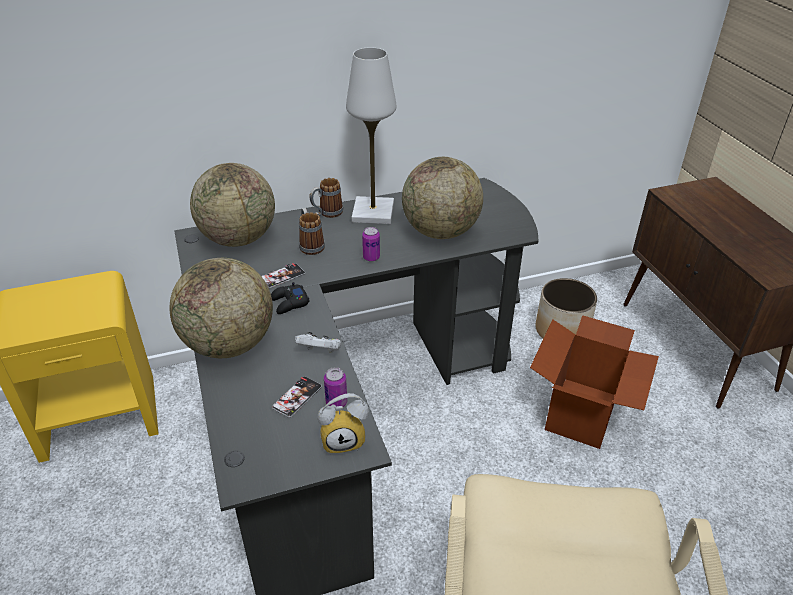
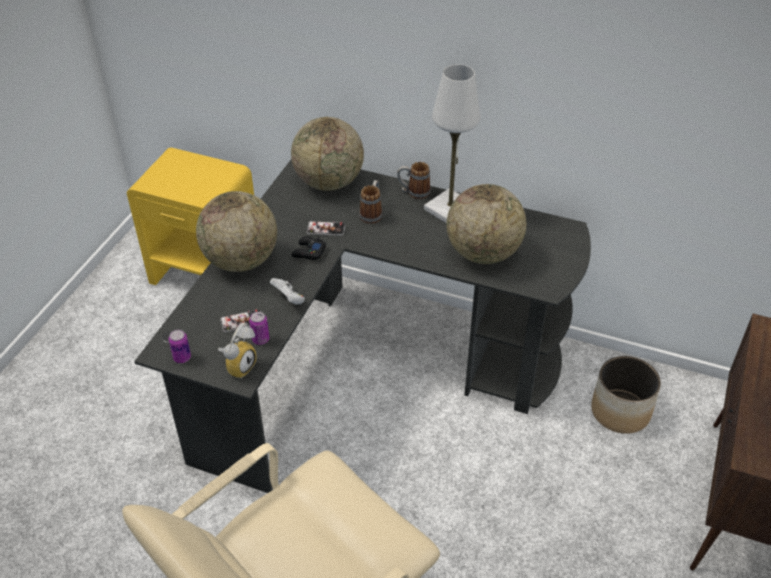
camera: 40 degrees right, 5 degrees up
alarm clock [318,393,369,454] -> alarm clock turned 90 degrees counterclockwise [218,323,256,379]
can [362,227,380,262] -> can moved to [169,329,191,363]
cardboard box [530,315,659,449] -> none

